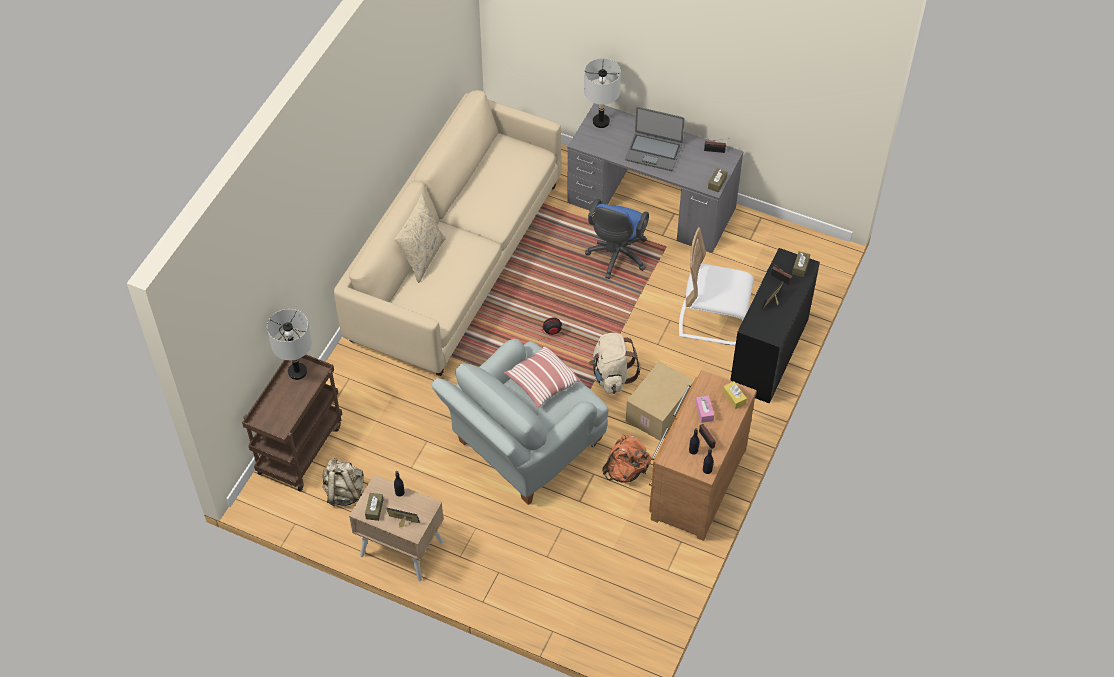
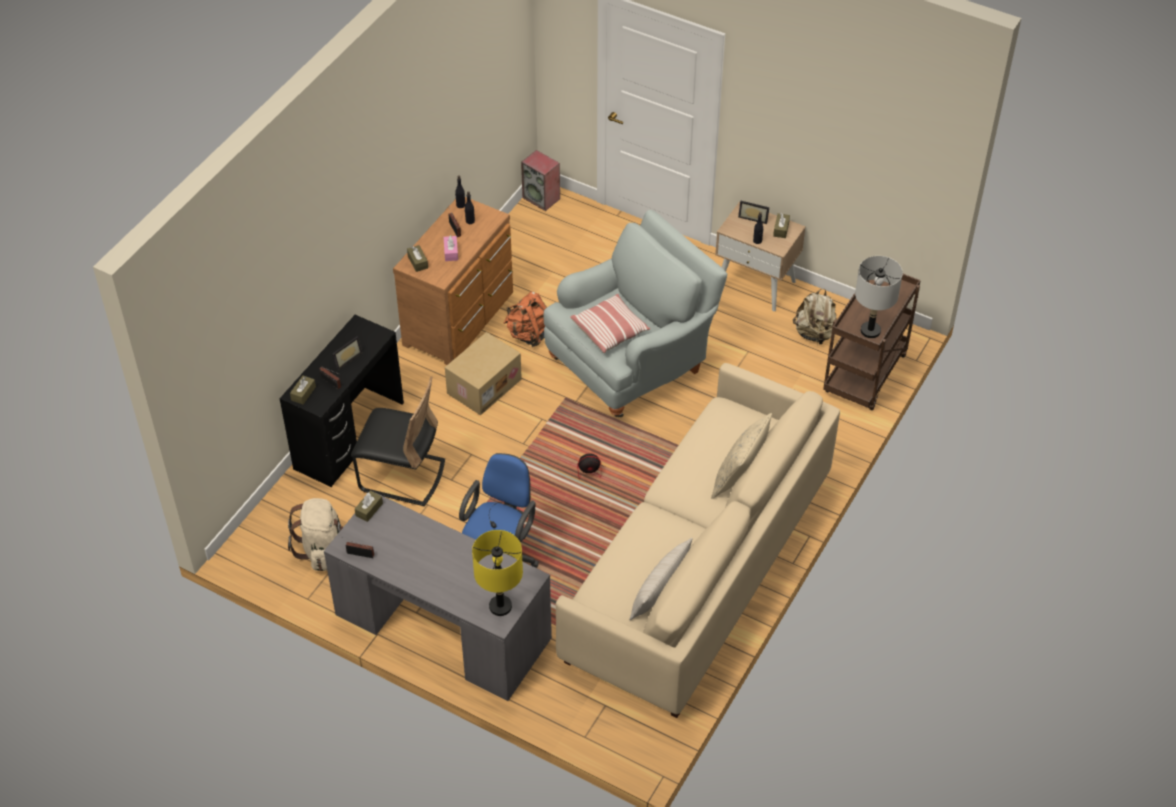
camera: 175 degrees left, 5 degrees down
grey table lamp [584,58,621,128] -> yellow table lamp [472,530,523,616]
beige backpack [589,333,640,394] -> beige backpack moved to [288,498,343,571]
laptop [625,107,685,171] -> none
white chair [679,227,753,345] -> black chair [351,376,445,506]
yellow tissue box [723,381,747,409] -> brown tissue box [407,245,428,272]
none -> speaker [521,150,560,211]
none -> beige pillow [630,538,693,620]

